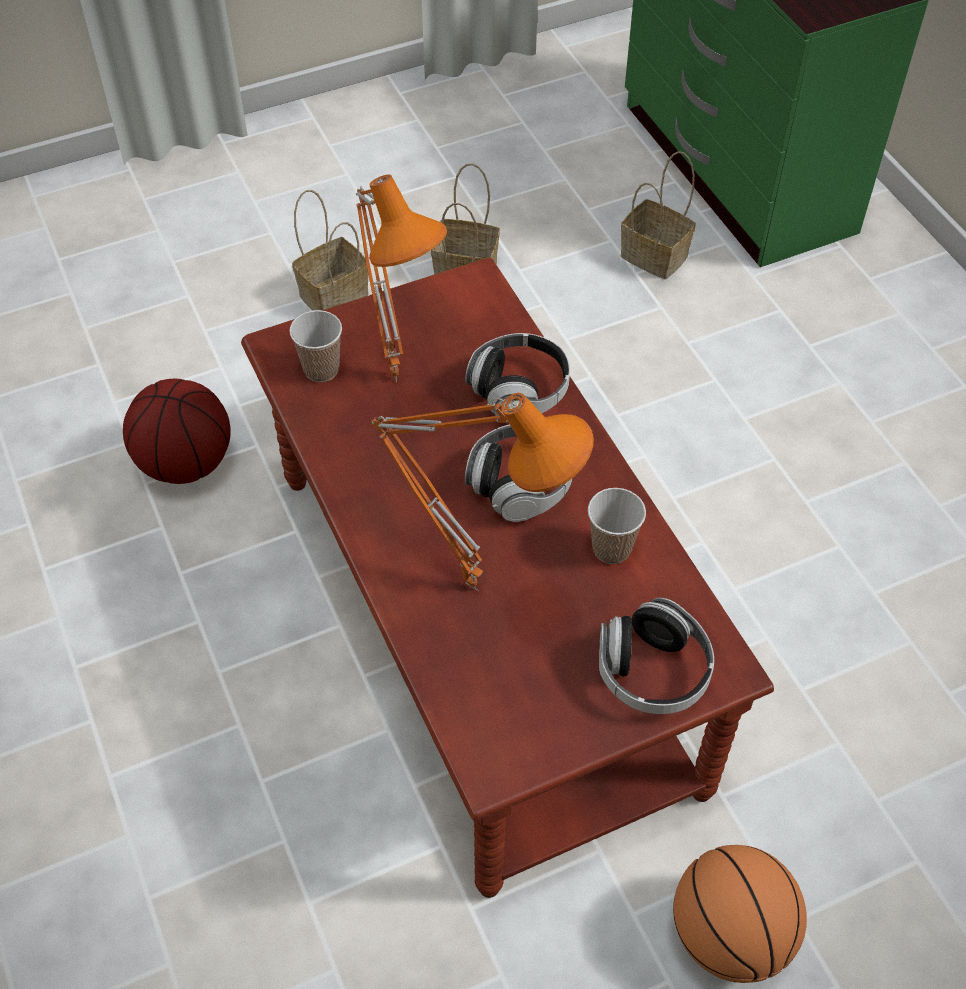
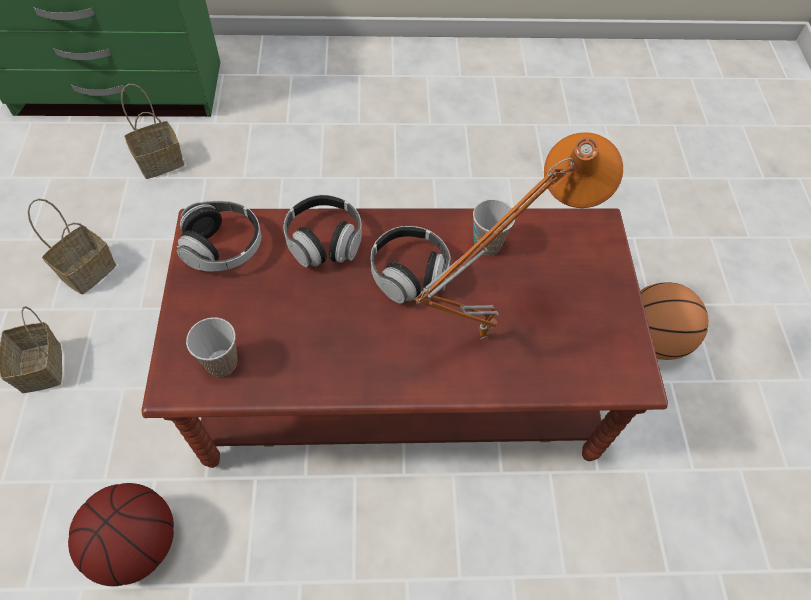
camera: 70 degrees left, 5 degrees up
orange table lamp [356,174,447,382] -> none
headphones [599,598,714,714] -> headphones moved to [176,201,261,271]

